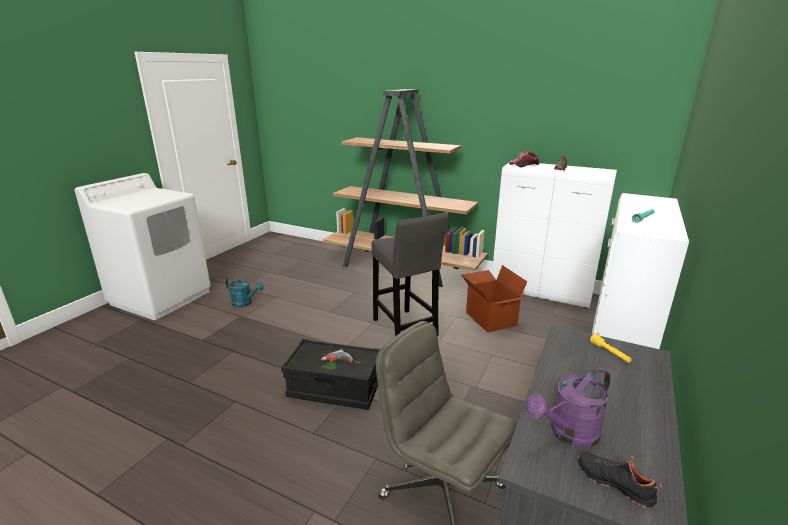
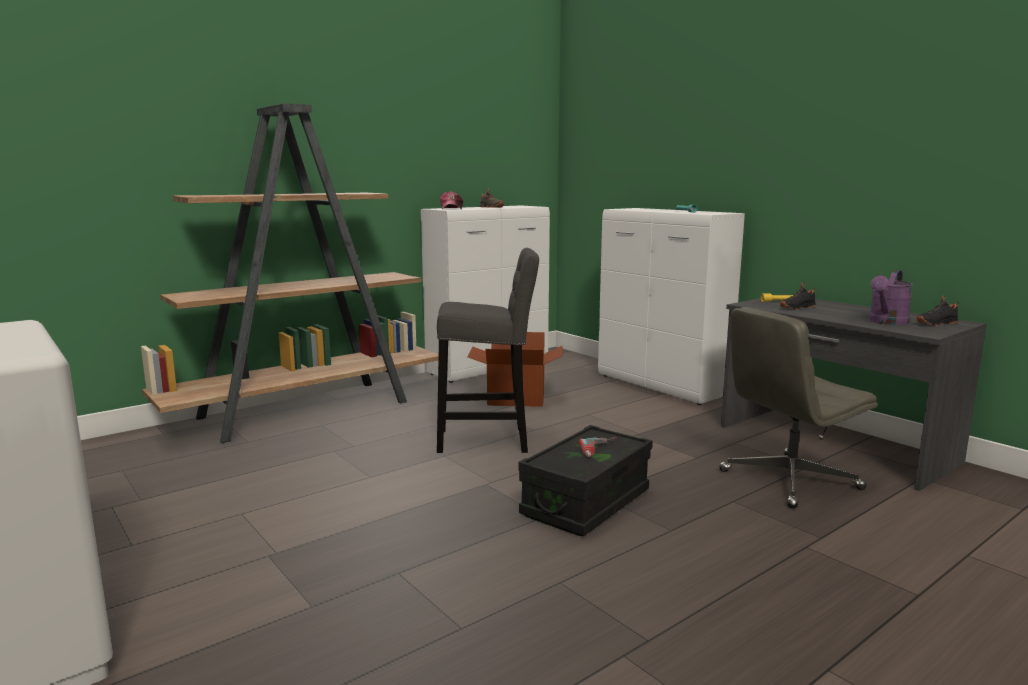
camera: 65 degrees left, 10 degrees down
turquoise watering can [226,277,264,307] -> none
purple watering can [525,368,611,448] -> purple watering can turned 45 degrees clockwise [869,270,913,325]
none -> black shoe [780,283,816,310]

